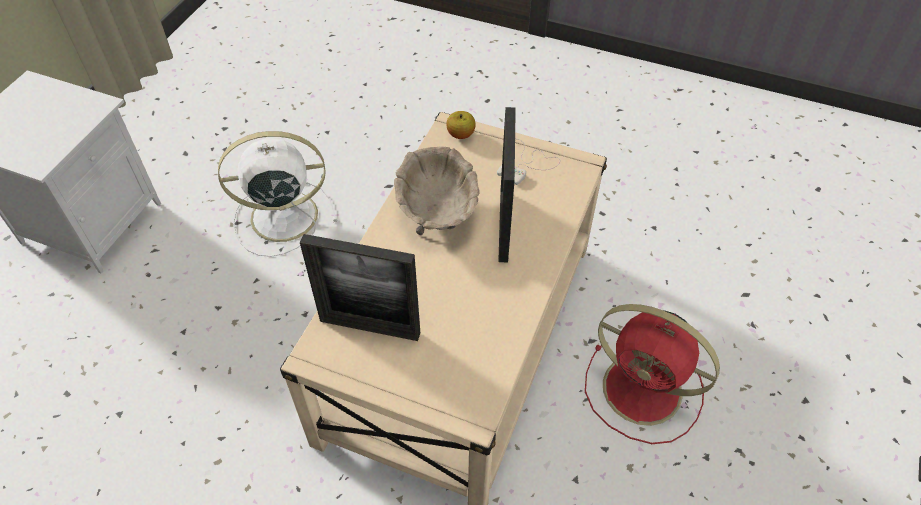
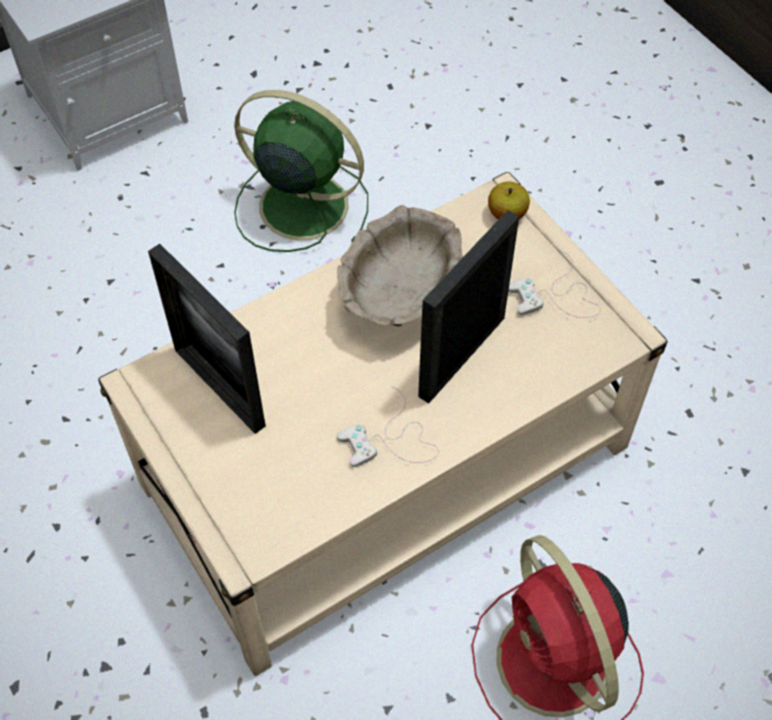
camera: 35 degrees right, 5 degrees up
white fan [218,131,337,257] -> green fan [234,90,368,252]
none -> white game controller [337,386,439,467]

